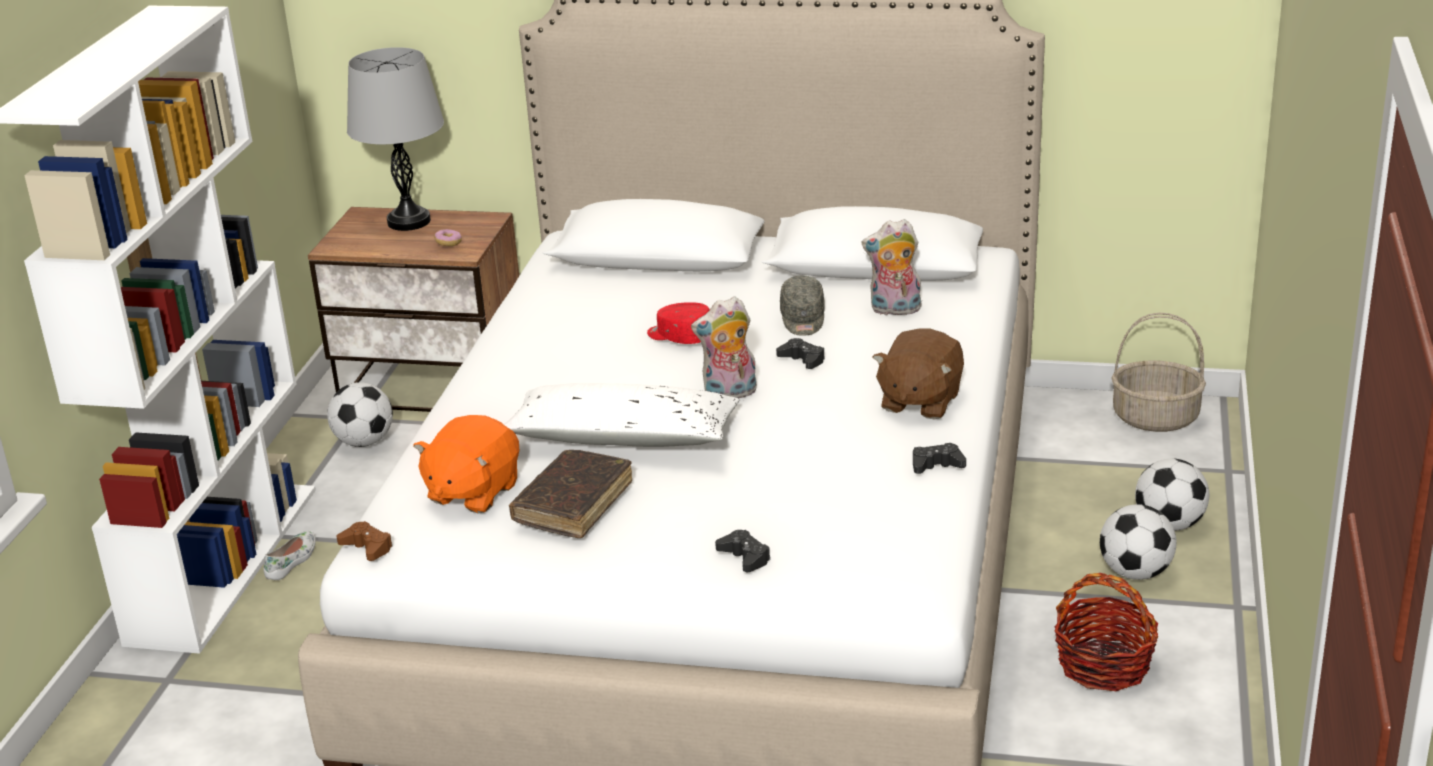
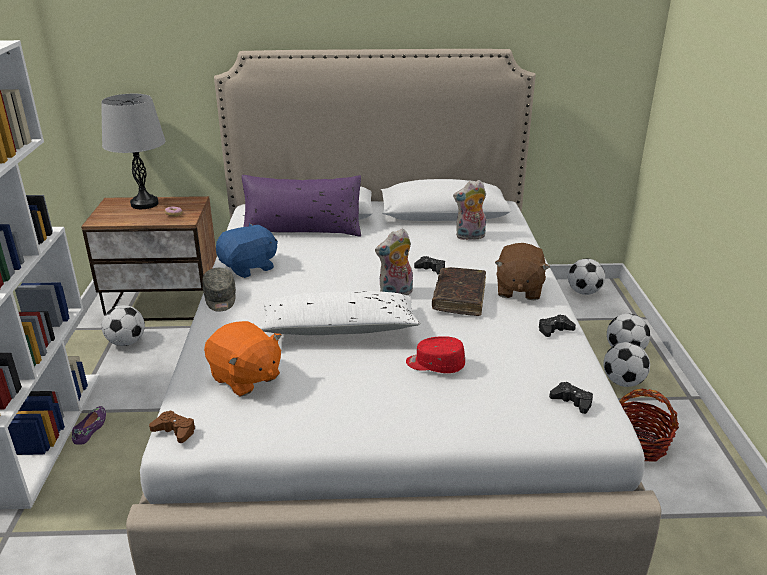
camera: 15 degrees left, 0 degrees up
white shoe [263,531,316,580] -> purple shoe [72,406,106,445]
orange plush toy [413,415,519,513] -> orange plush toy turned 60 degrees counterclockwise [204,321,281,396]
brown book [509,450,632,538] -> brown book moved to [432,267,486,316]
red cap [647,302,710,344] -> red cap moved to [406,336,465,373]
black game controller [715,530,771,572] -> black game controller moved to [549,382,593,414]
grey cap [780,275,825,336] -> grey cap moved to [203,268,236,312]
basket [1112,313,1206,432] -> football [568,259,605,295]
none -> blue plush toy [216,223,278,278]
none -> purple pillow [242,175,361,237]

